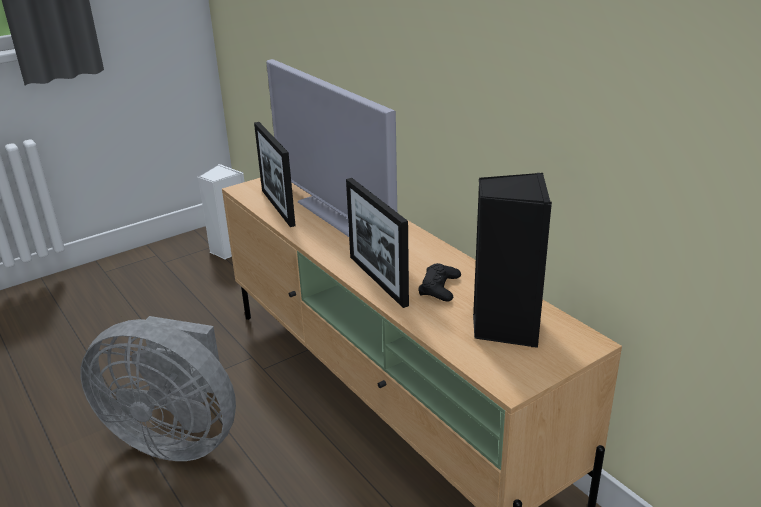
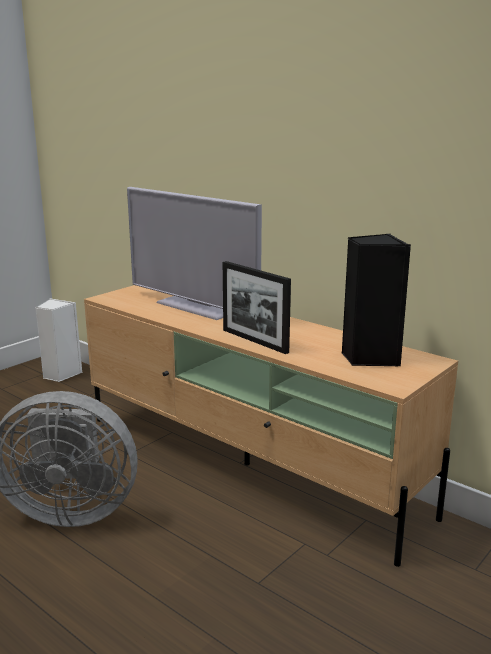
camera: 15 degrees left, 10 degrees down
picture frame [254,122,296,227] -> none
black game controller [418,263,461,301] -> none

